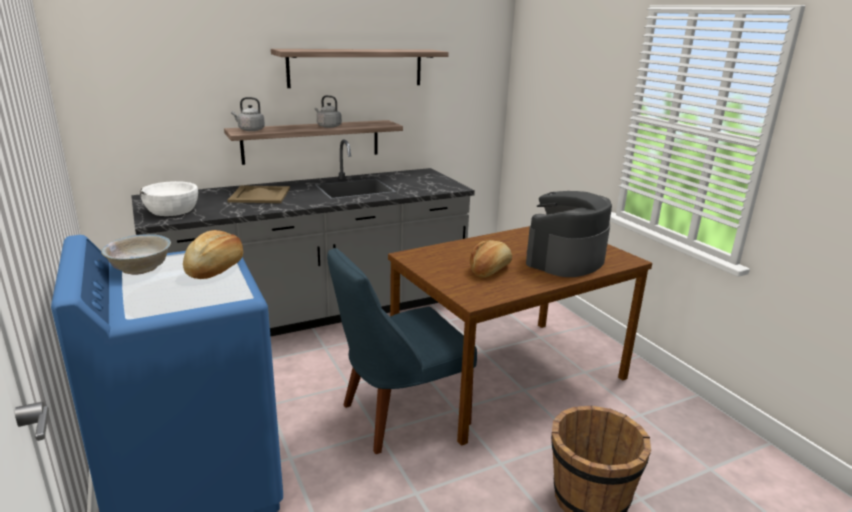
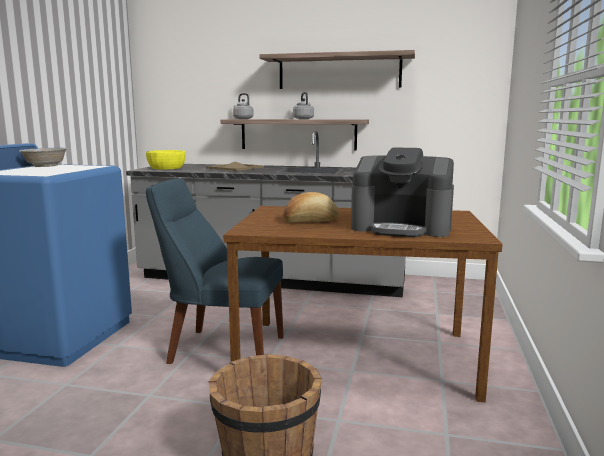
camera: 40 degrees right, 10 degrees down
white bowl [140,181,198,216] -> yellow bowl [146,150,186,169]
bread [183,230,243,279] -> none
coffee machine [526,191,612,277] -> coffee machine turned 150 degrees counterclockwise [351,147,454,237]

